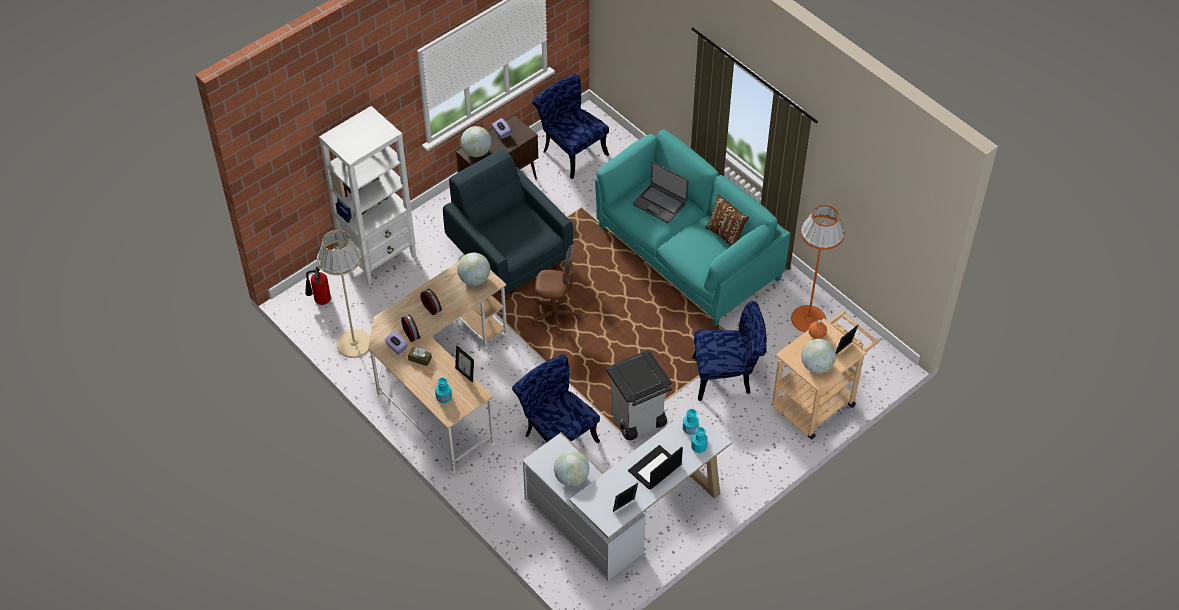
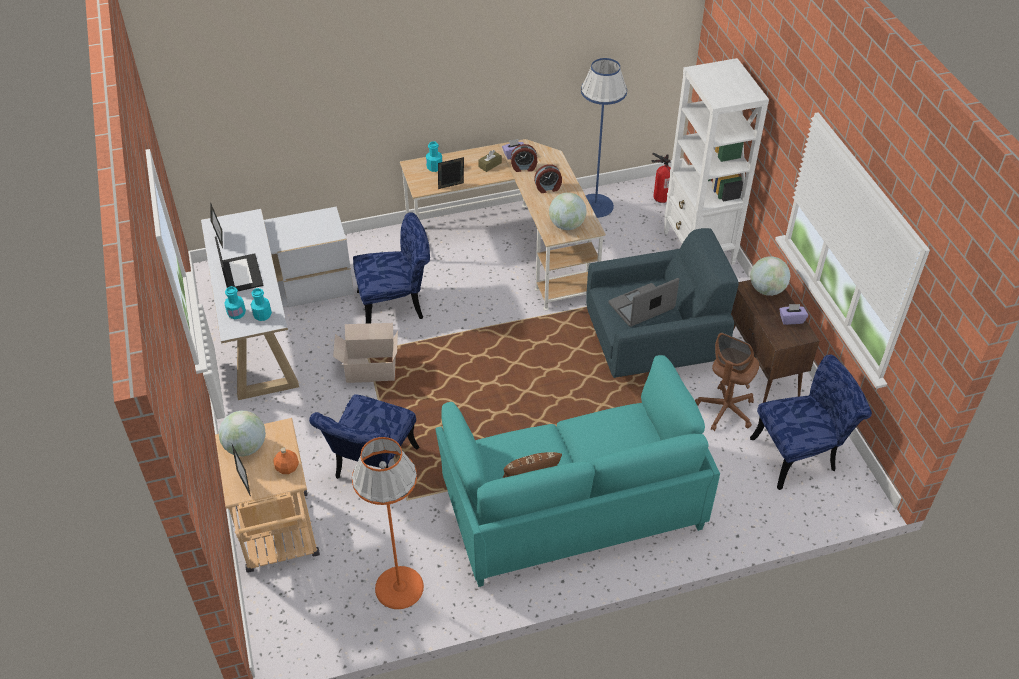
camera: 115 degrees right, 5 degrees down
beige floor lamp [317,230,370,358] -> blue floor lamp [581,58,627,218]
brown office chair [532,244,581,336] -> brown office chair moved to [695,333,759,431]
globe [554,451,589,486] -> none
grey trash can [606,350,672,440] -> cardboard box [333,323,398,383]
laptop [633,161,689,223] -> laptop moved to [608,278,679,327]

